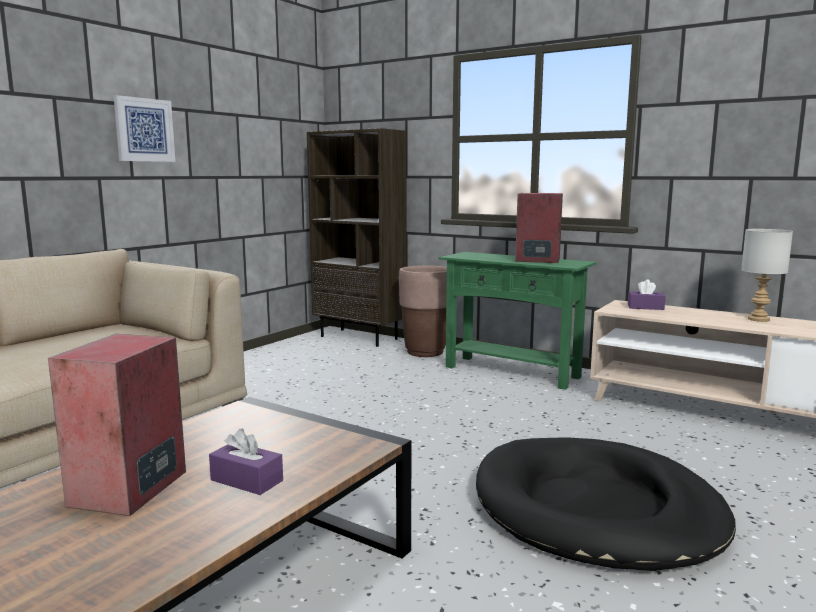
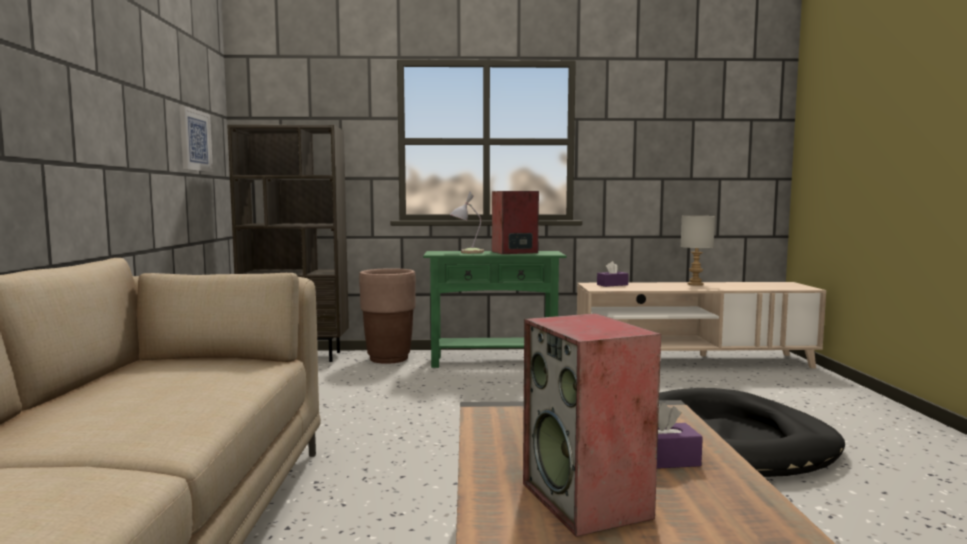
camera: 35 degrees left, 5 degrees down
picture [114,95,175,162] -> picture moved to [180,106,213,172]
none -> table lamp [450,192,484,254]

